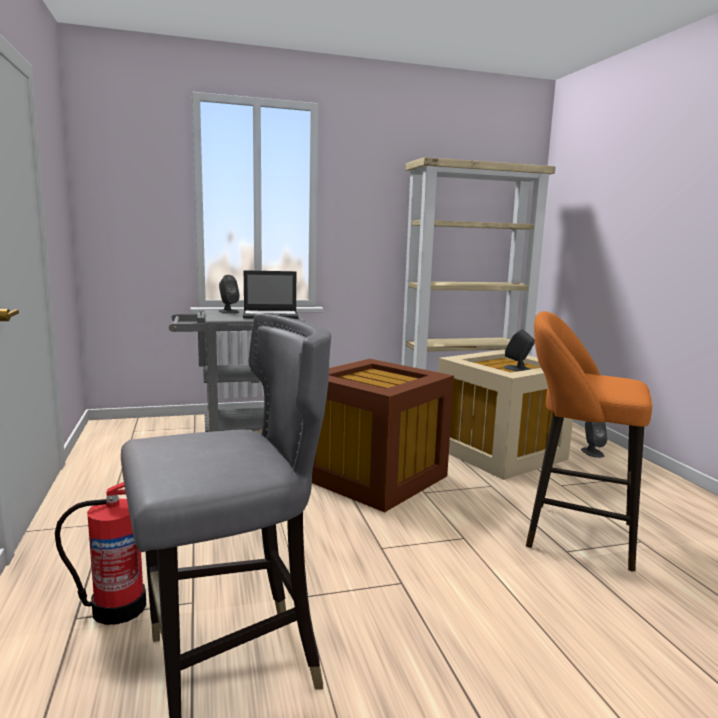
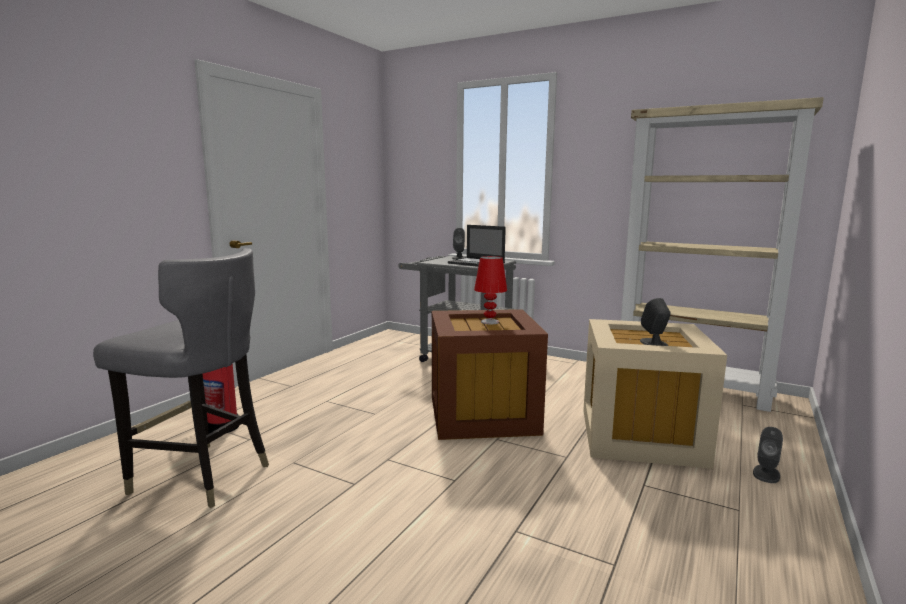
camera: 45 degrees right, 0 degrees up
orange stool [526,311,652,572] -> none
none -> red table lamp [474,256,507,324]

